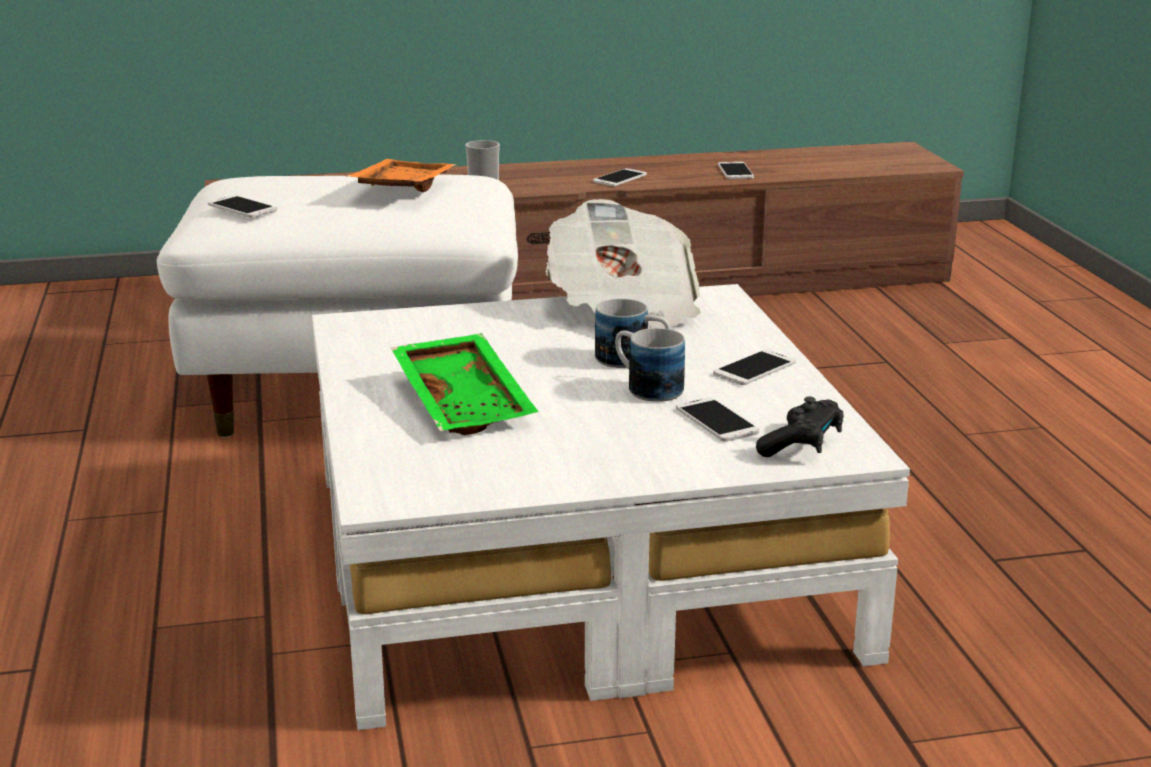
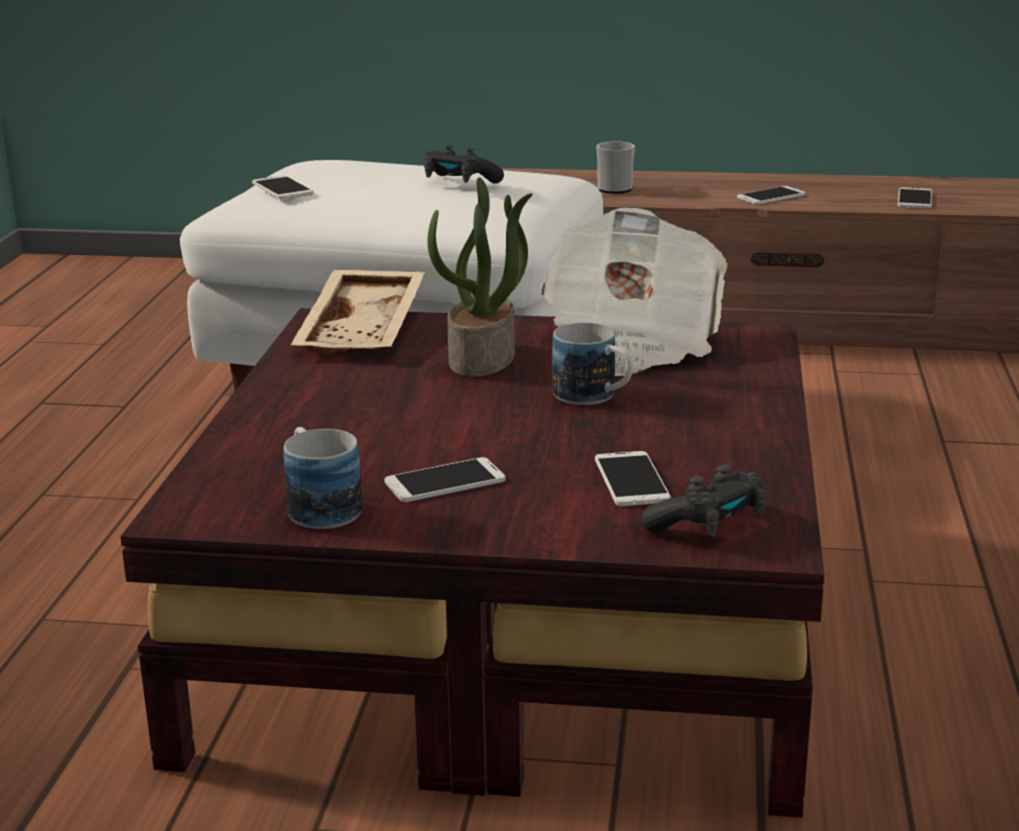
camera: 20 degrees right, 0 degrees up
white coffee table [312,284,910,730] -> brown coffee table [120,308,824,818]
orange tray [347,159,456,192] -> black game controller [424,145,504,184]
green tray [391,333,539,435] -> none
mug [615,328,685,402] -> mug moved to [284,427,362,529]
phone [713,349,796,385] -> phone moved to [384,457,506,502]
none -> beige tray [291,270,425,356]
none -> potted plant [427,177,533,377]

